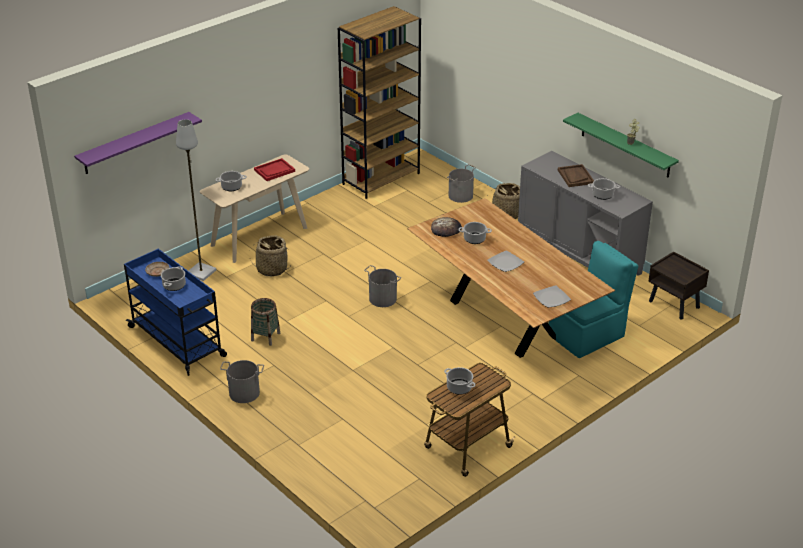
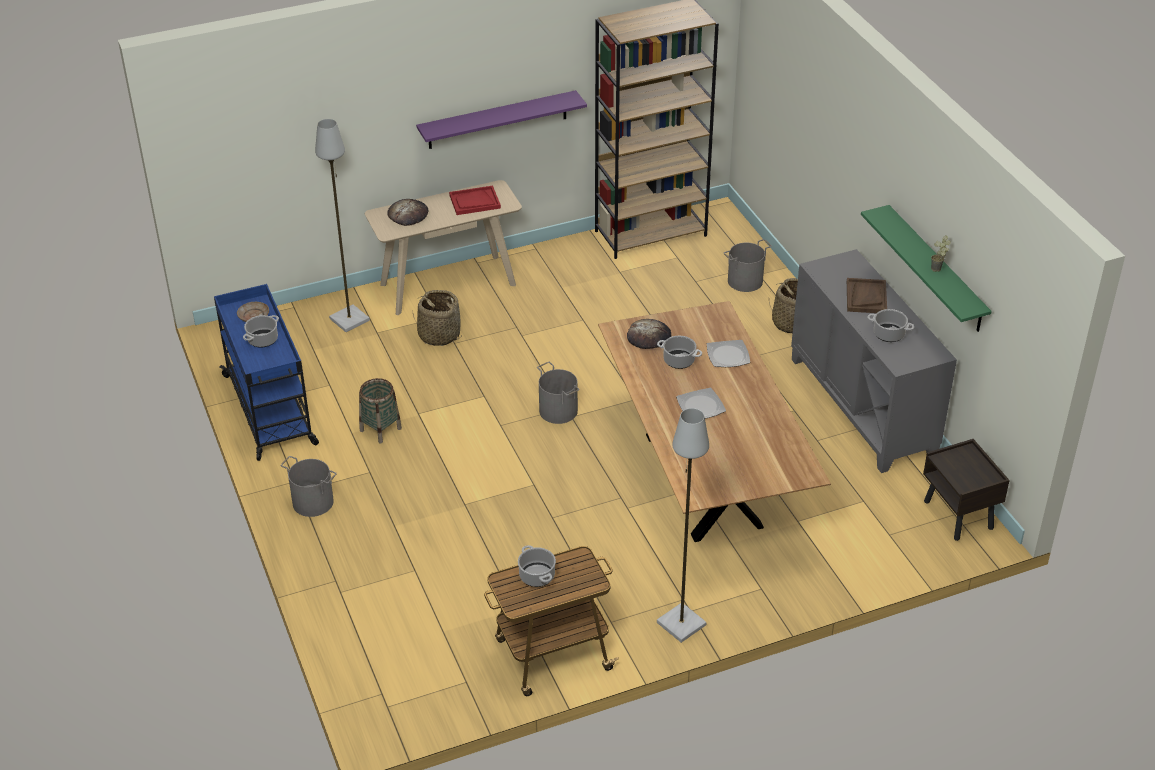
camera: 20 degrees right, 5 degrees up
purple shelf [74,112,202,174] -> purple shelf moved to [416,90,587,149]
cooking pot [215,171,247,191] -> bread [387,199,428,226]
plate [533,285,571,308] -> plate moved to [707,340,750,367]
turquoise chair [549,241,638,358] -> none
none -> grey floor lamp [657,408,709,643]

